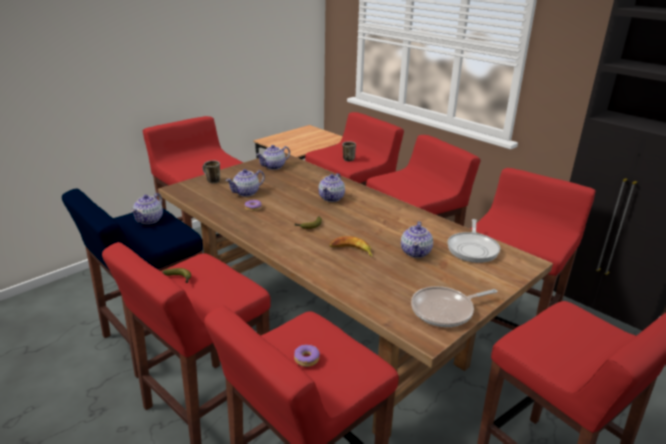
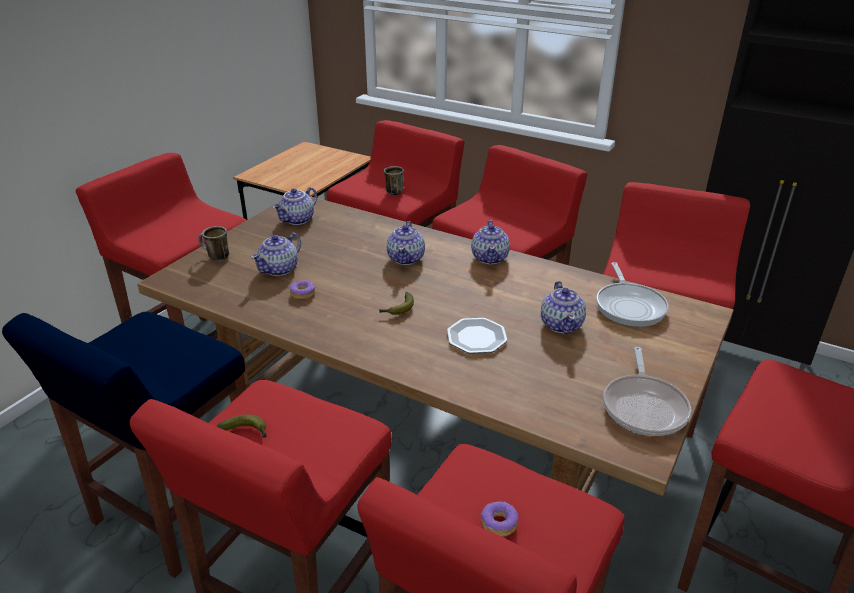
camera: 15 degrees left, 5 degrees up
teapot [131,193,163,224] -> teapot moved to [471,220,510,264]
banana [329,236,373,257] -> plate [447,318,507,354]
frying pan [411,286,497,327] -> frying pan turned 45 degrees counterclockwise [603,347,692,436]

